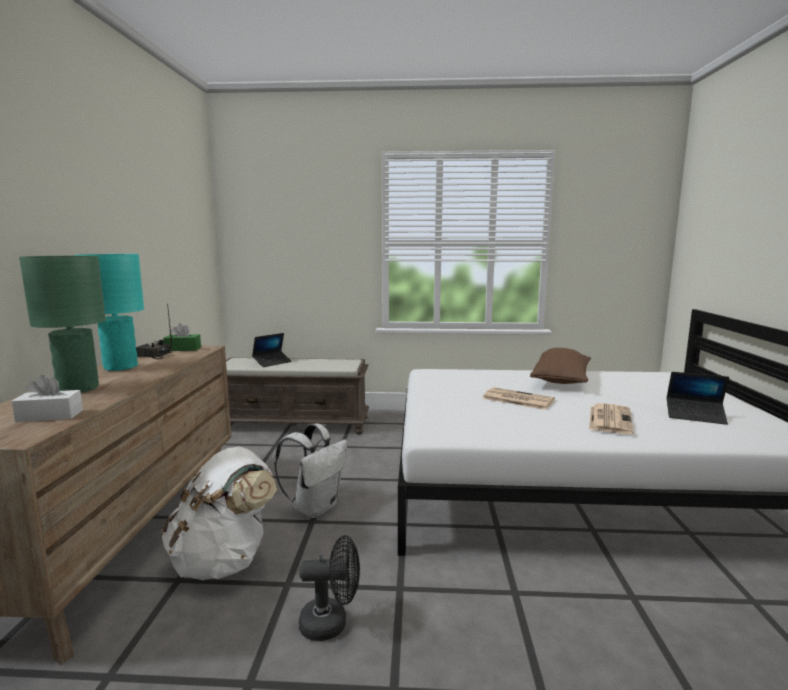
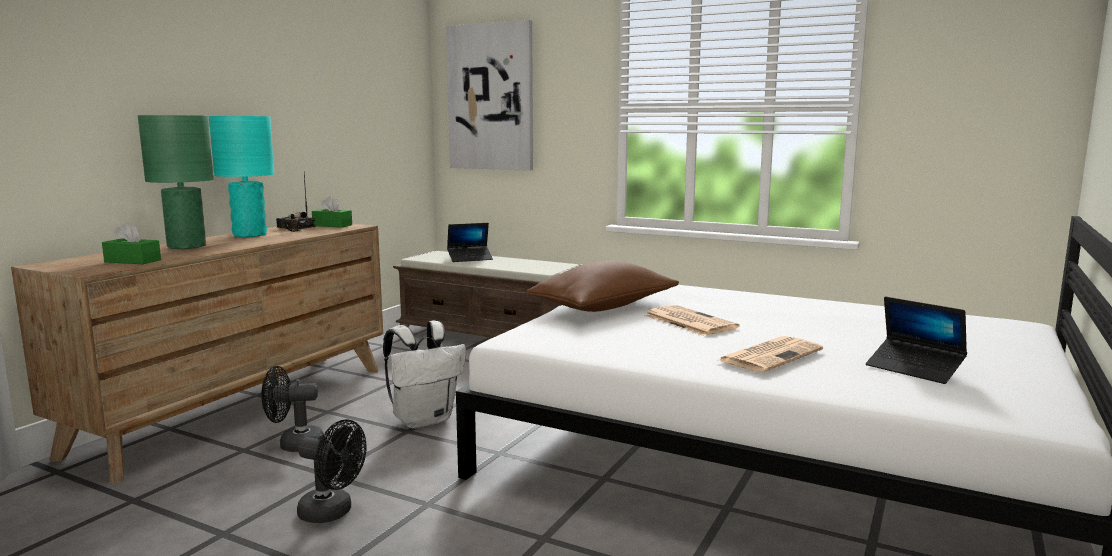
camera: 25 degrees right, 0 degrees up
white tissue box [11,375,83,422] -> green tissue box [102,222,161,264]
white backpack [161,446,277,580] -> black fan [261,366,324,452]
brown pillow [530,348,591,384] -> brown pillow moved to [527,261,679,312]
none -> picture [446,20,533,171]

